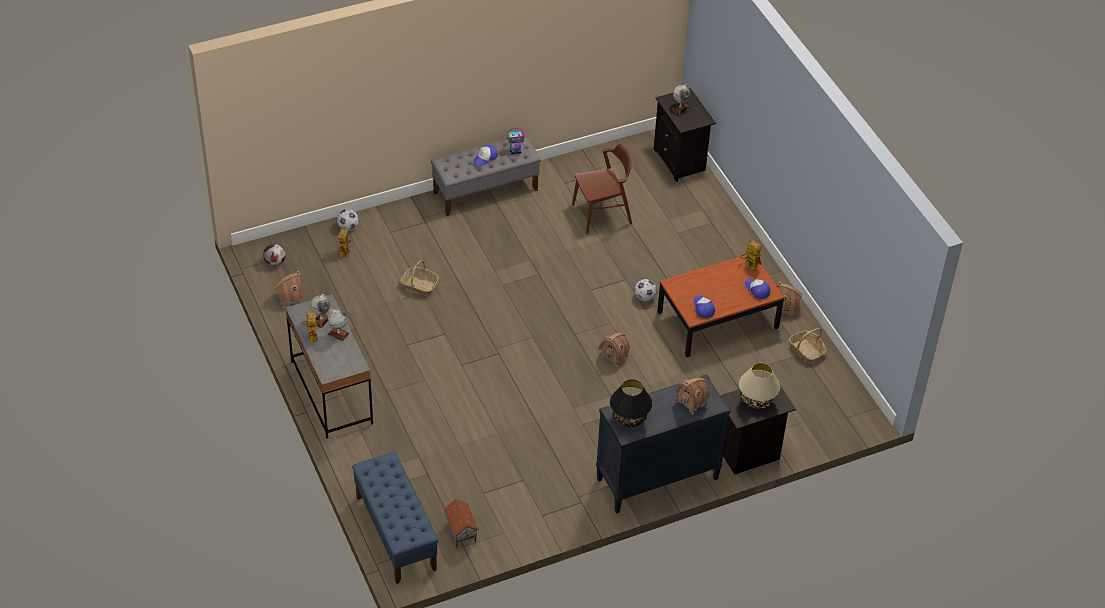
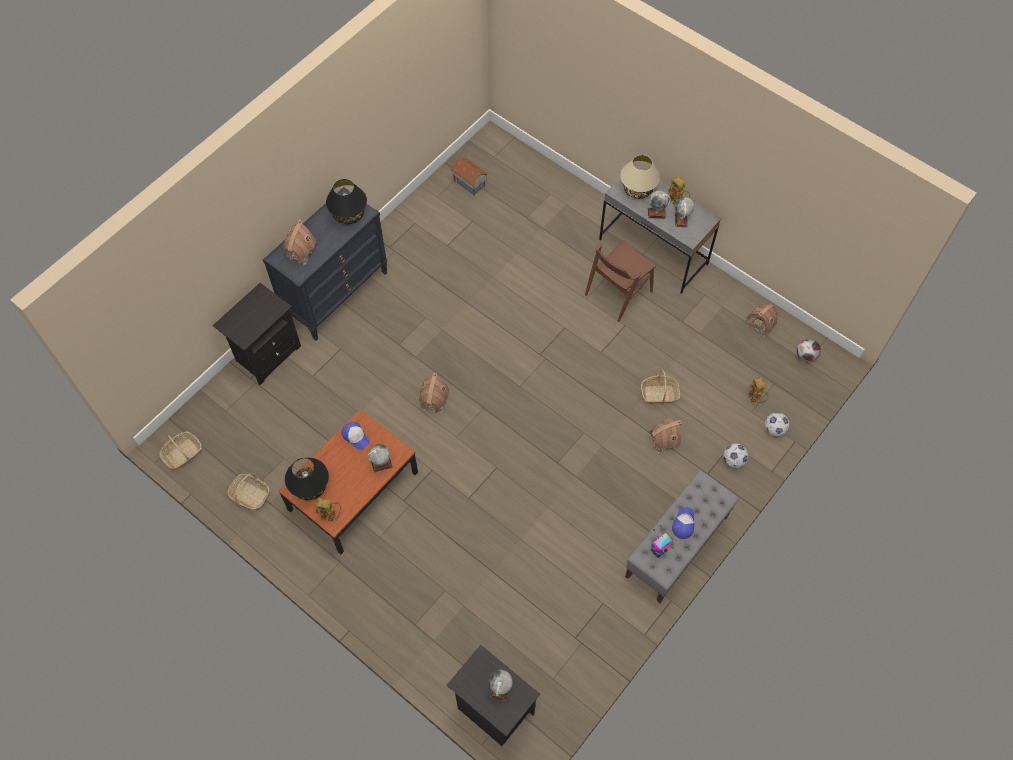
camera: 155 degrees right, 15 degrees up
blue bench [352,452,438,584] -> none
brown chair [572,144,632,234] -> brown chair moved to [585,240,656,322]
football [634,279,657,301] -> football moved to [723,444,748,468]
beige table lamp [739,363,780,409] -> beige table lamp moved to [620,155,660,199]
cap [745,278,770,299] -> black table lamp [285,458,329,500]
toy house [775,281,802,316] -> toy house moved to [650,418,682,453]
none -> basket [159,431,202,469]
none -> globe [367,444,393,472]

